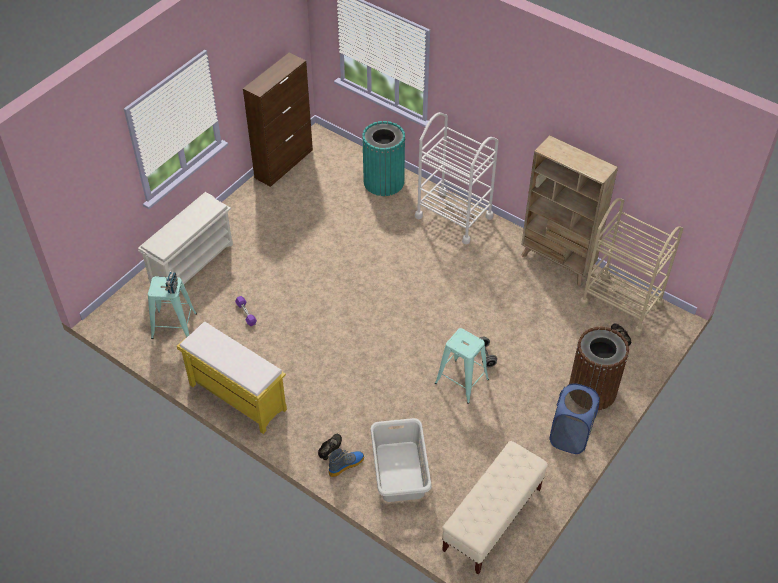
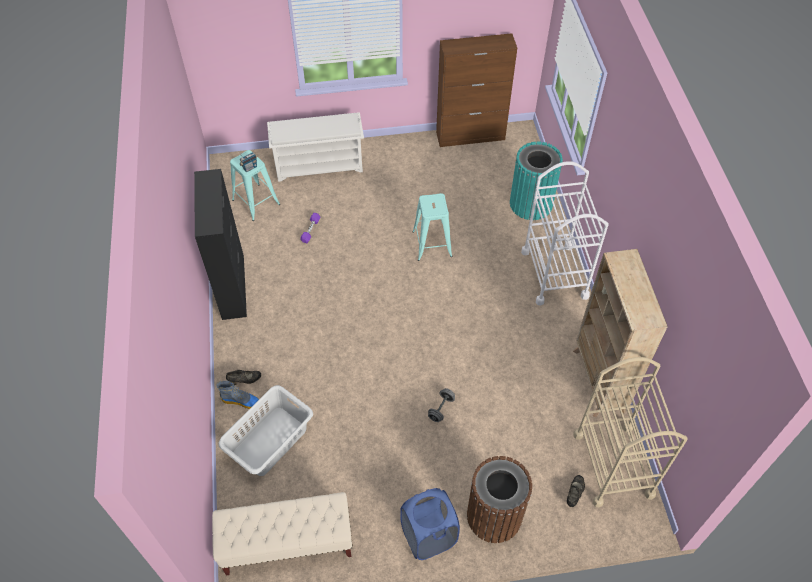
camera: 45 degrees right, 5 degrees up
yellow bench [177,322,287,434] -> black cabinet [194,169,247,320]
turquoise stool [435,328,489,403] -> turquoise stool moved to [412,193,452,261]

